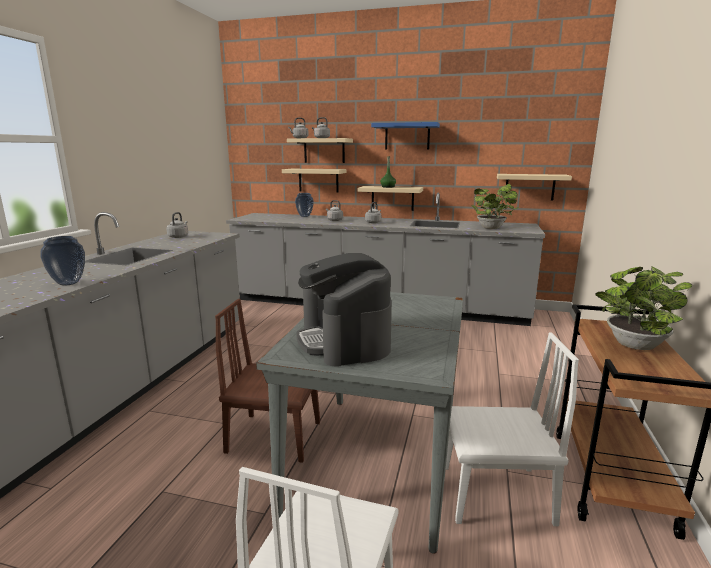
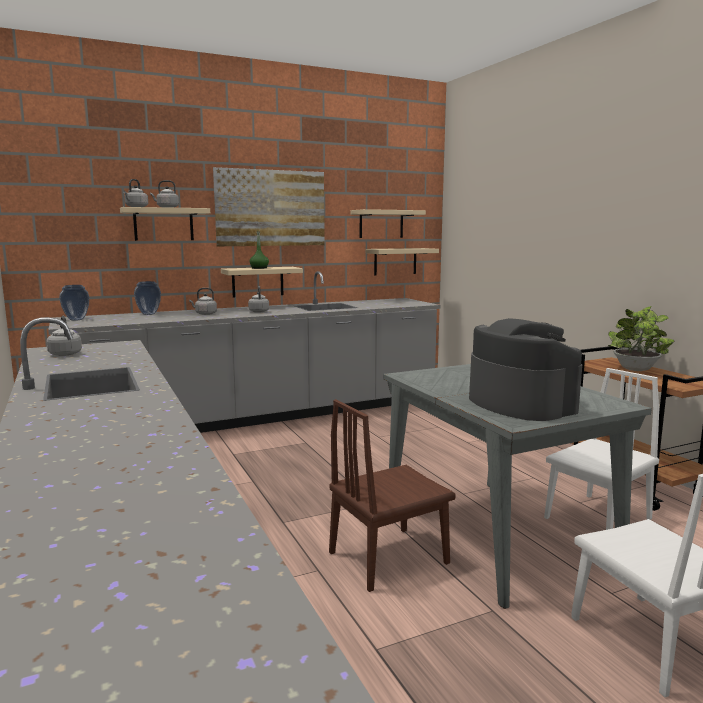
camera: 40 degrees left, 5 degrees down
vase [40,236,85,286] -> vase moved to [59,285,90,321]
beige shelf [282,169,346,192] -> beige shelf moved to [351,209,426,238]
coffee machine [296,253,392,367] -> coffee machine turned 150 degrees counterclockwise [469,318,582,421]
blue shelf [371,122,440,150] -> picture [213,167,325,246]
potted plant [471,184,519,229] -> none

